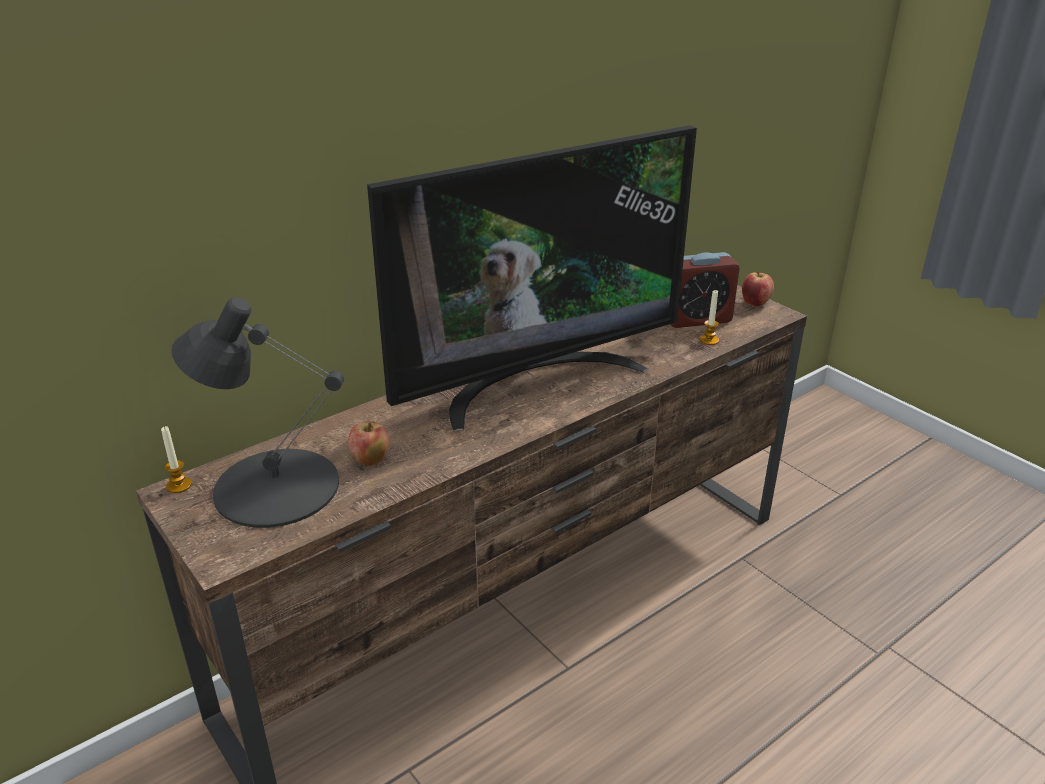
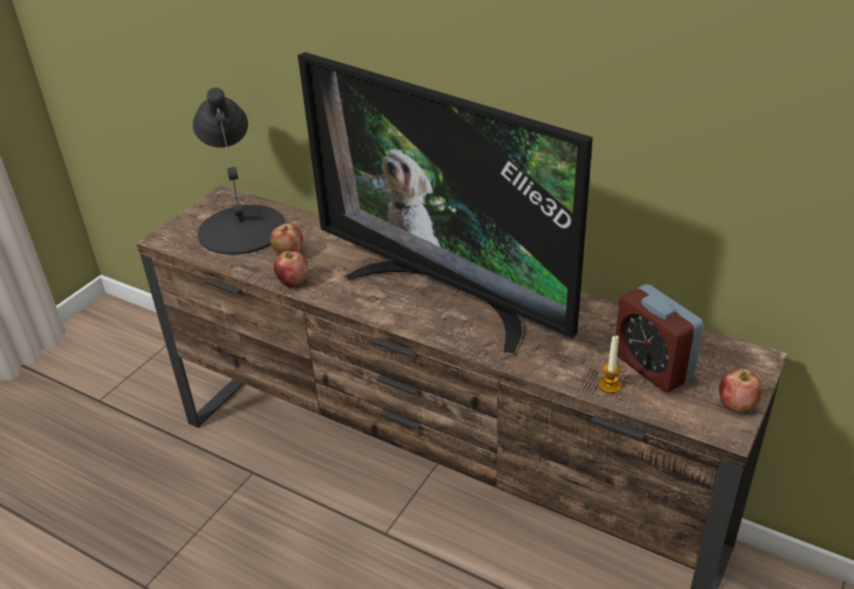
camera: 70 degrees right, 5 degrees up
candle [161,426,192,493] -> none
none -> apple [274,251,308,287]

